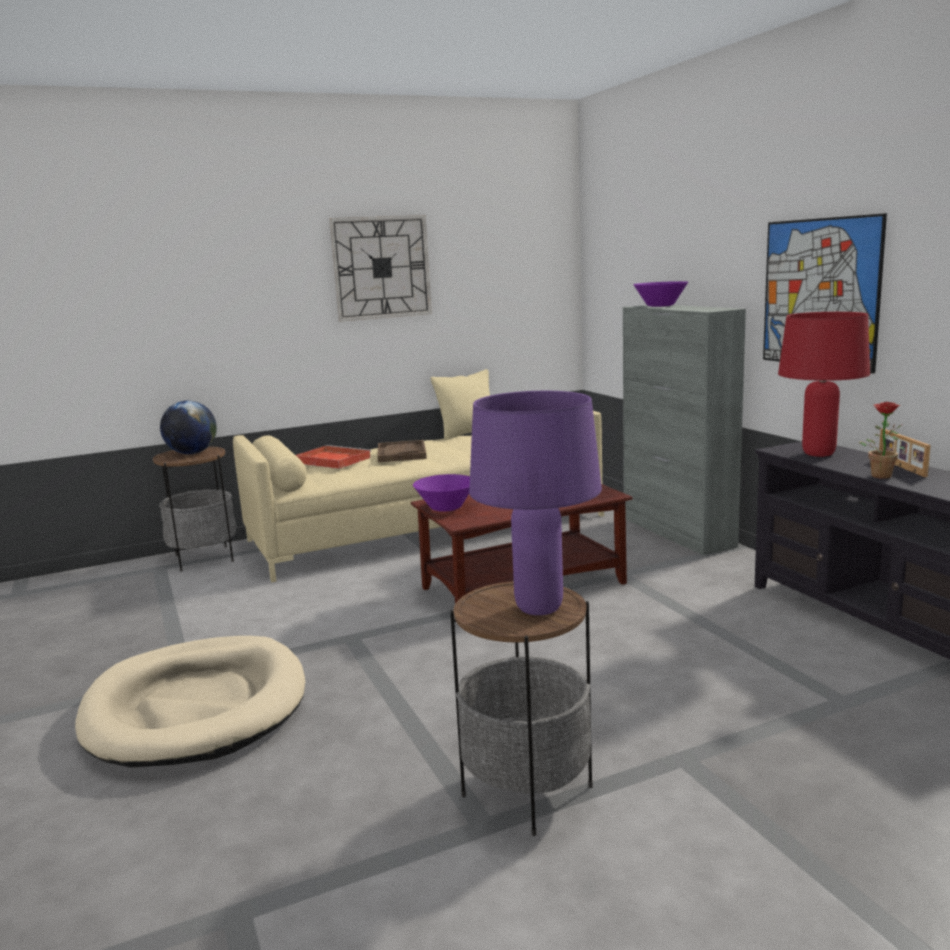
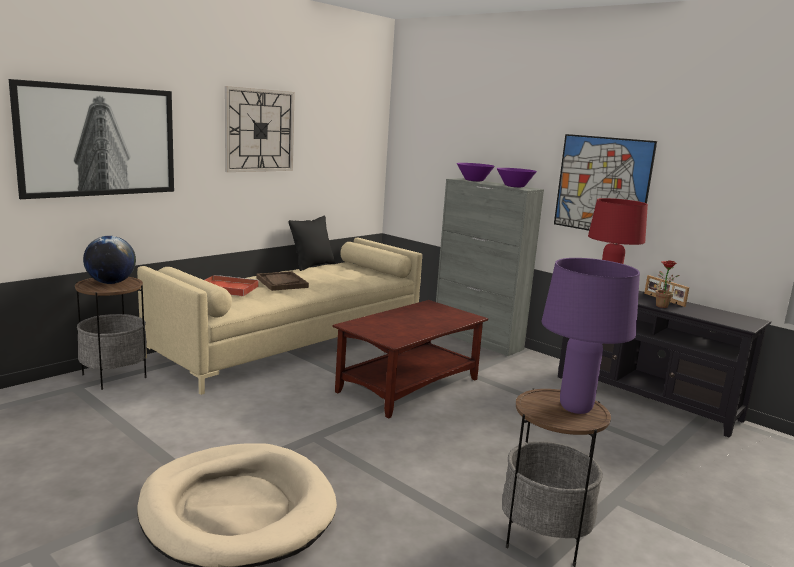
camera: 25 degrees left, 0 degrees up
purple bowl [413,474,470,512] -> purple bowl moved to [496,168,537,187]
beige pillow [431,369,490,440] -> black pillow [289,216,335,271]
none -> picture [9,79,174,199]

